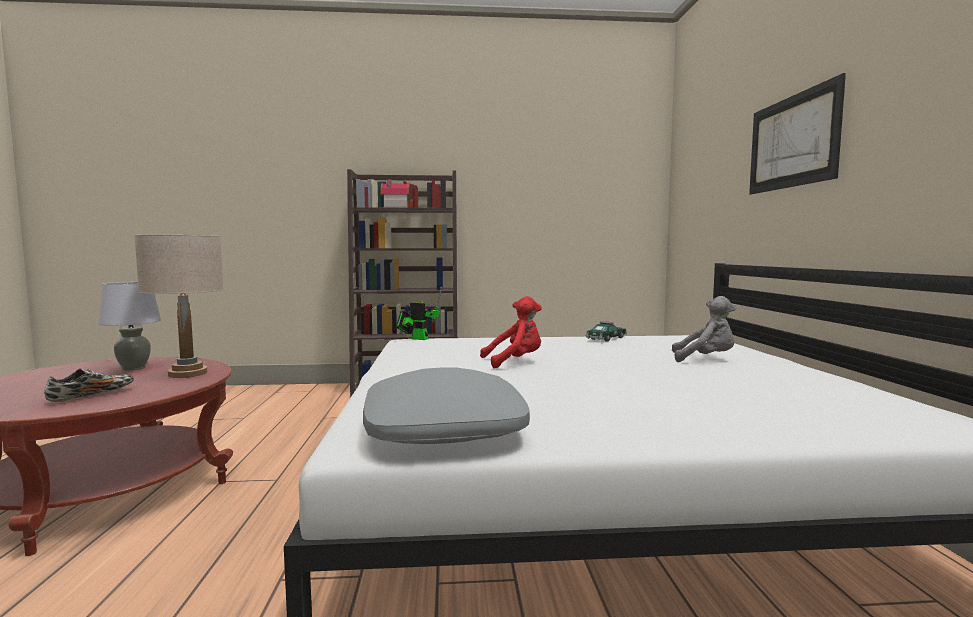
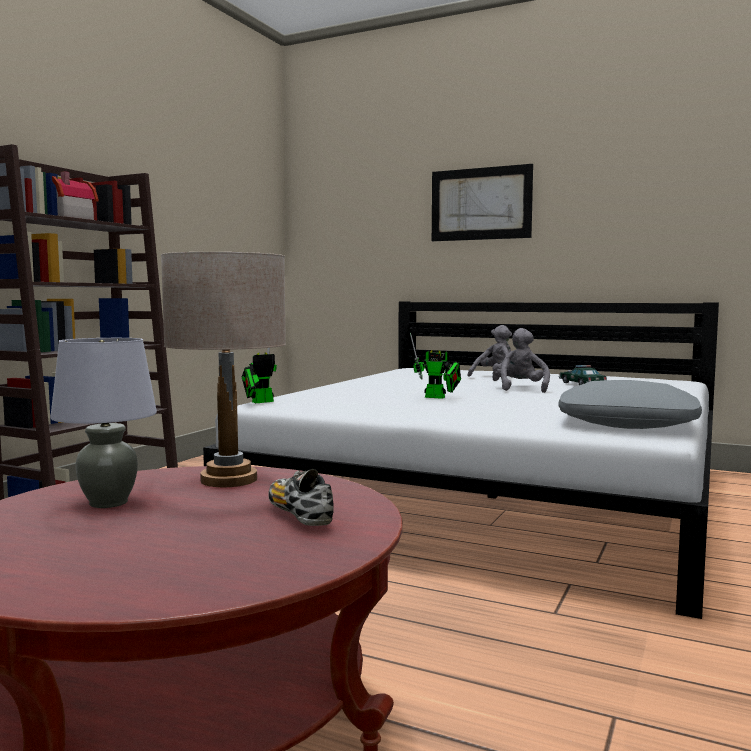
camera: 60 degrees left, 0 degrees up
red plush toy [480,296,542,369] -> toy robot [410,333,461,399]
toy car [585,321,627,342] -> toy car moved to [559,365,607,385]
none -> grey plush toy [492,328,550,393]

